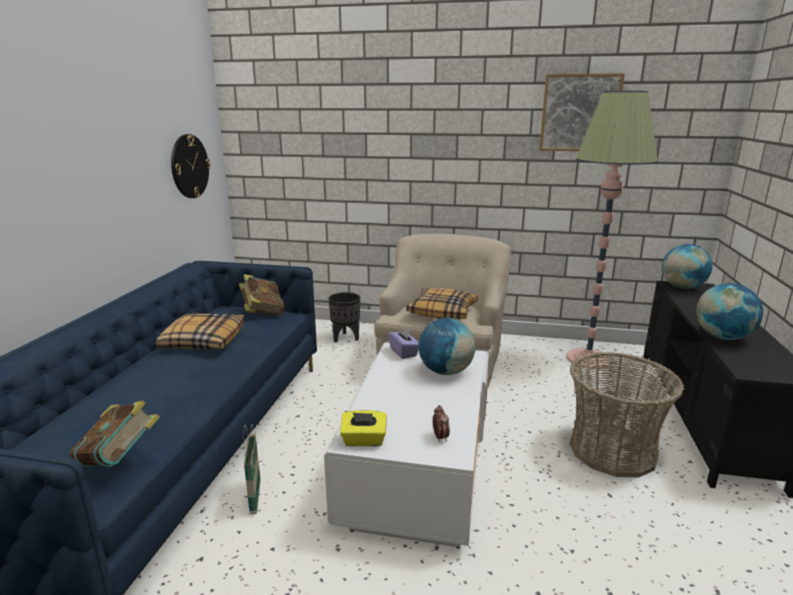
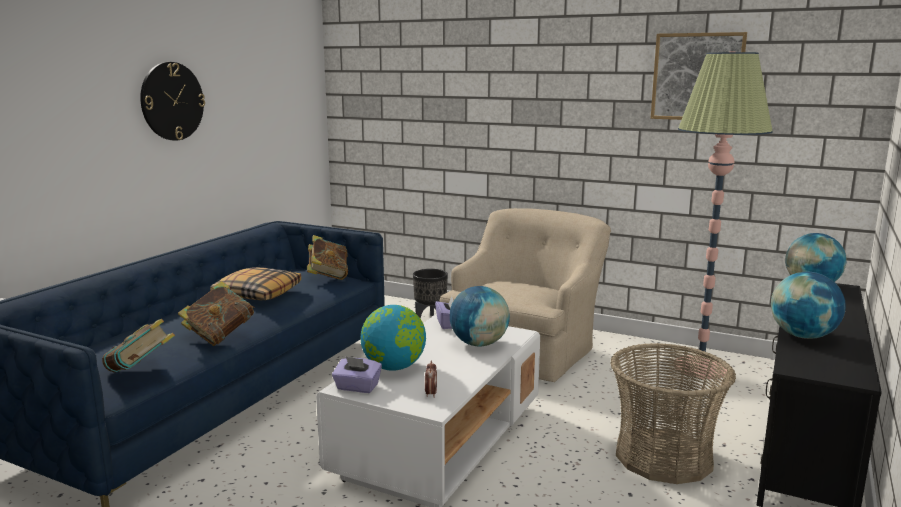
camera: 15 degrees right, 5 degrees down
wall clock [171,134,211,198] -> wall clock moved to [140,62,205,141]
basket [243,424,260,514] -> none
yellow tissue box [340,410,387,446] -> purple tissue box [332,357,382,393]
pillow [406,288,478,319] -> none
none -> book [178,281,254,346]
none -> globe [361,305,426,371]

